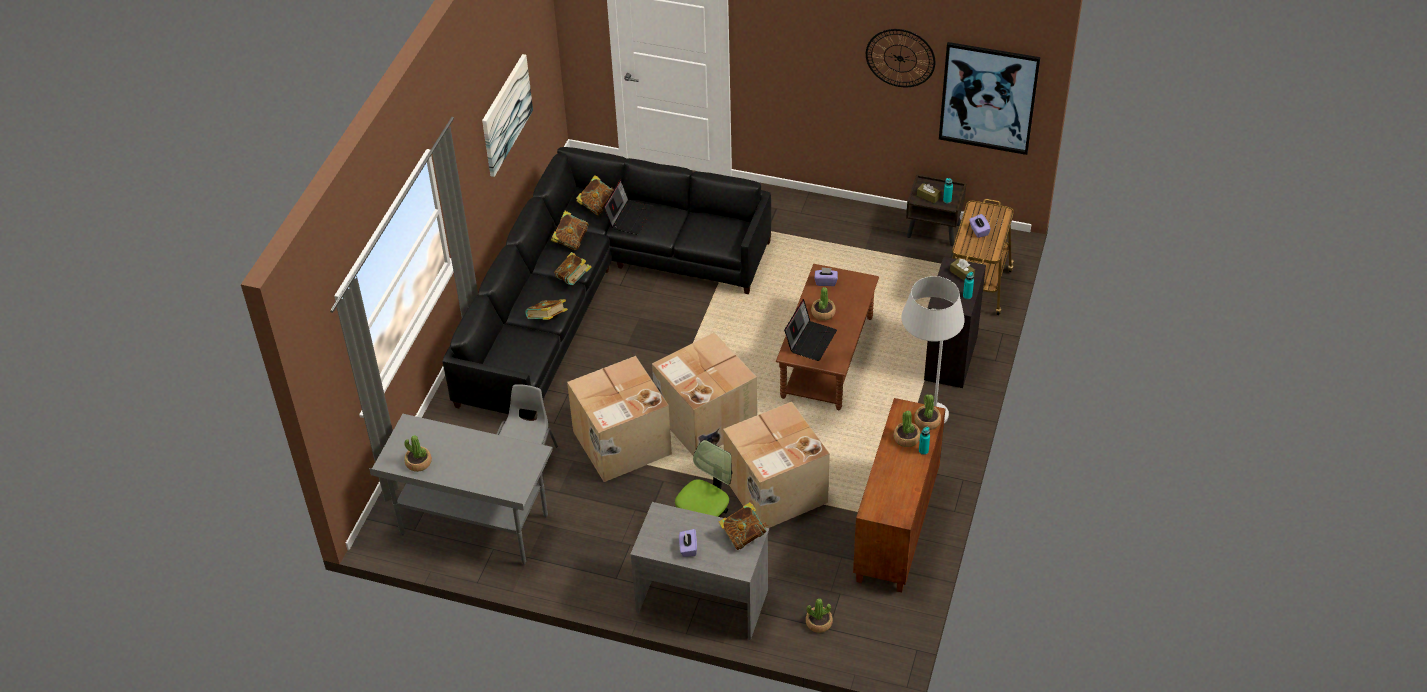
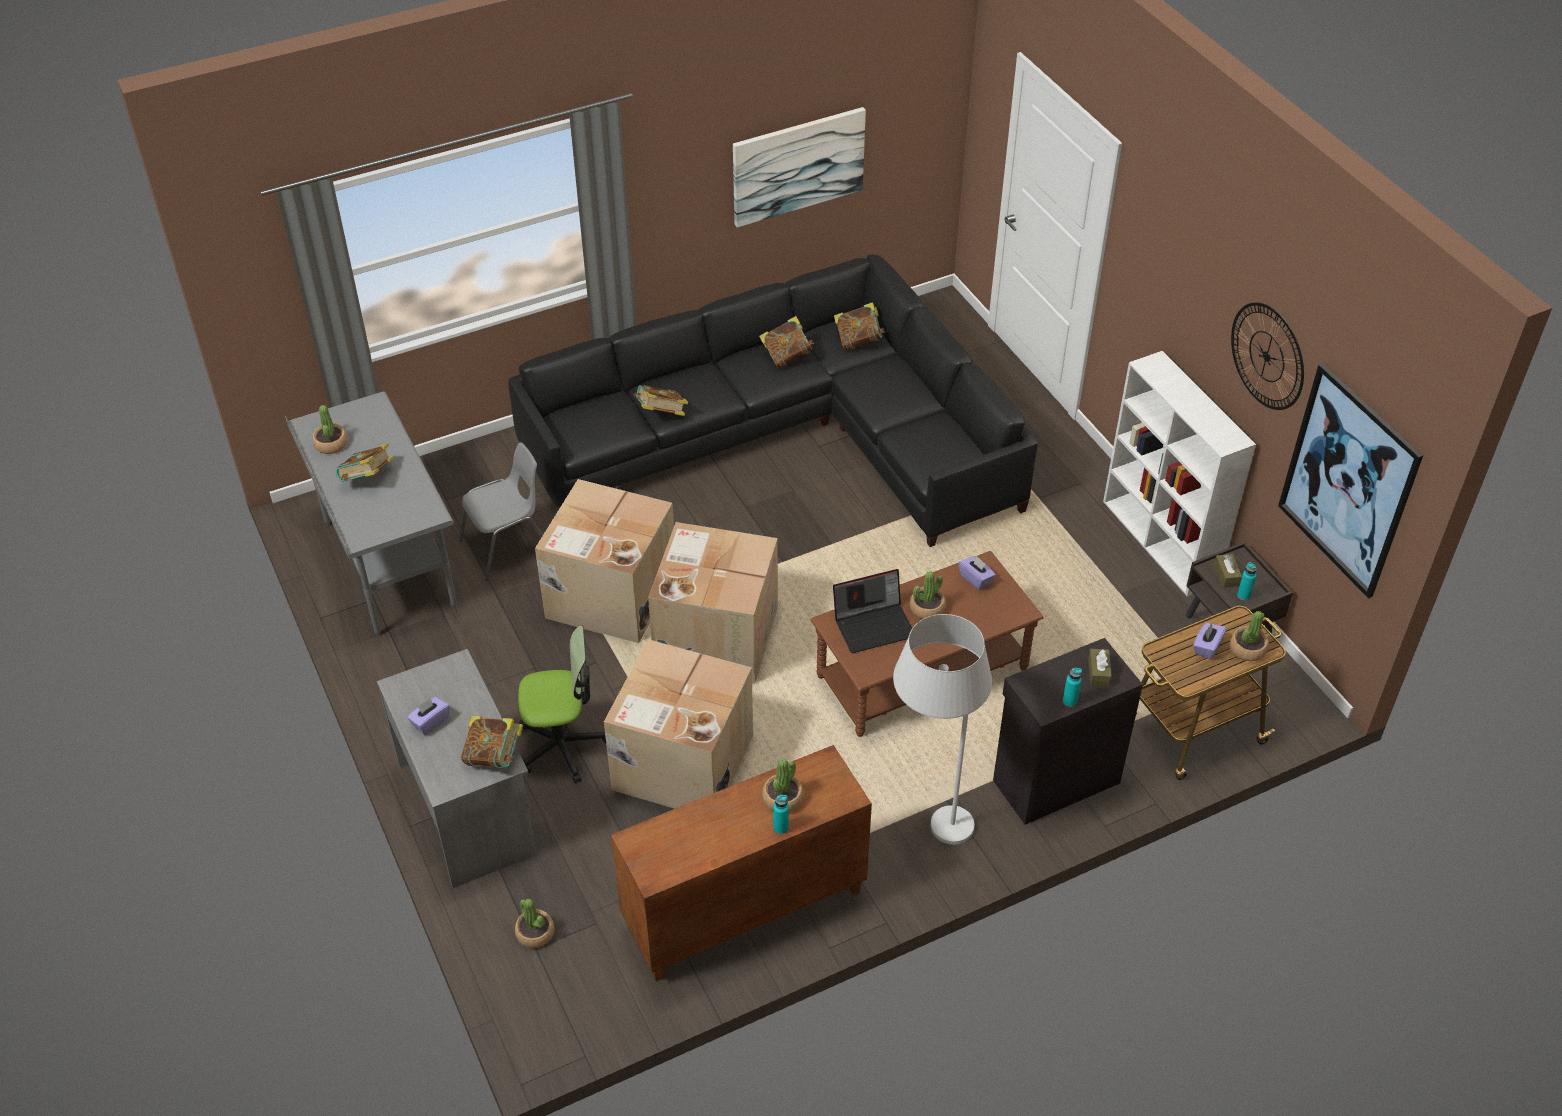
camera: 45 degrees right, 0 degrees up
book [554,252,591,285] -> book moved to [336,443,394,482]
laptop [604,179,654,235] -> none
potted plant [914,394,941,430] -> potted plant moved to [1230,611,1269,662]
none -> white bookcase [1103,351,1256,596]

